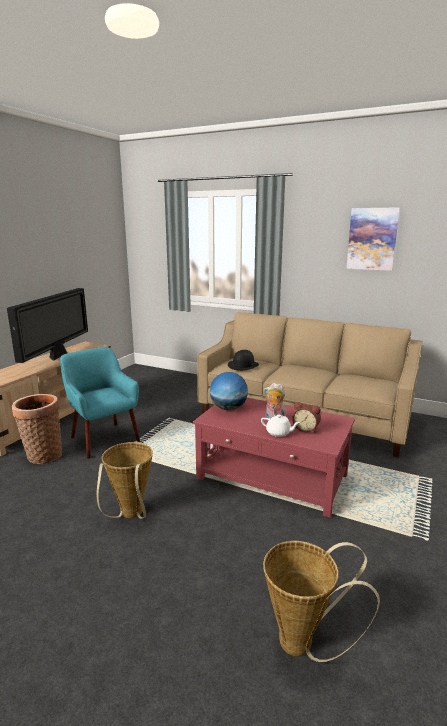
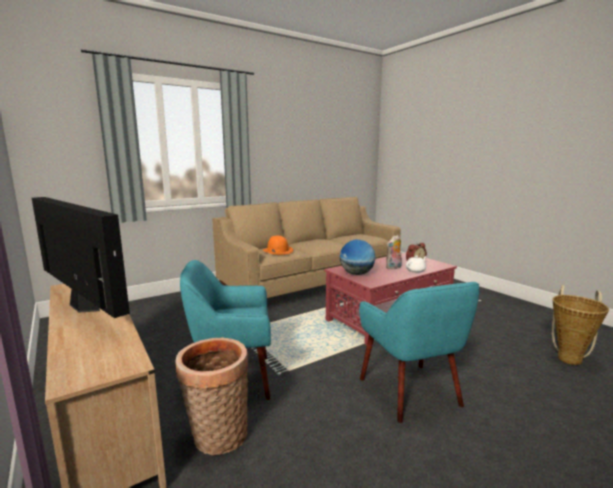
camera: 60 degrees left, 5 degrees down
basket [96,442,153,519] -> turquoise armchair [359,282,479,423]
black hat [228,350,259,371] -> orange hat [263,236,293,255]
picture [346,207,400,271] -> none

